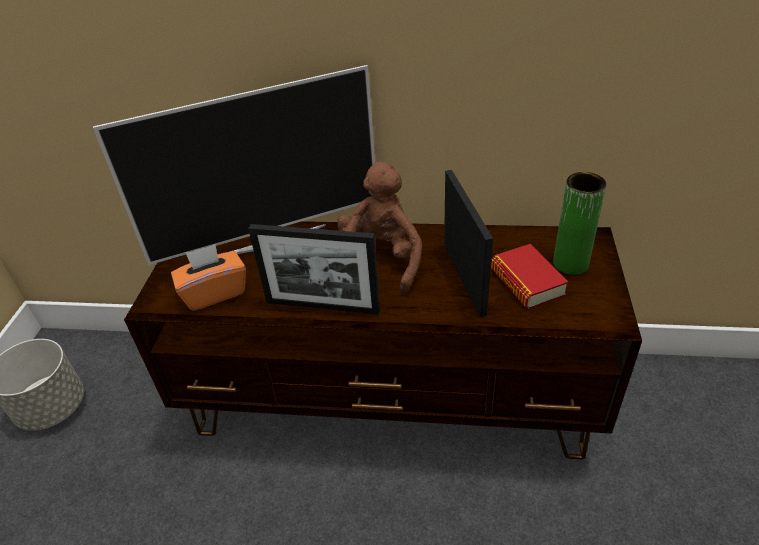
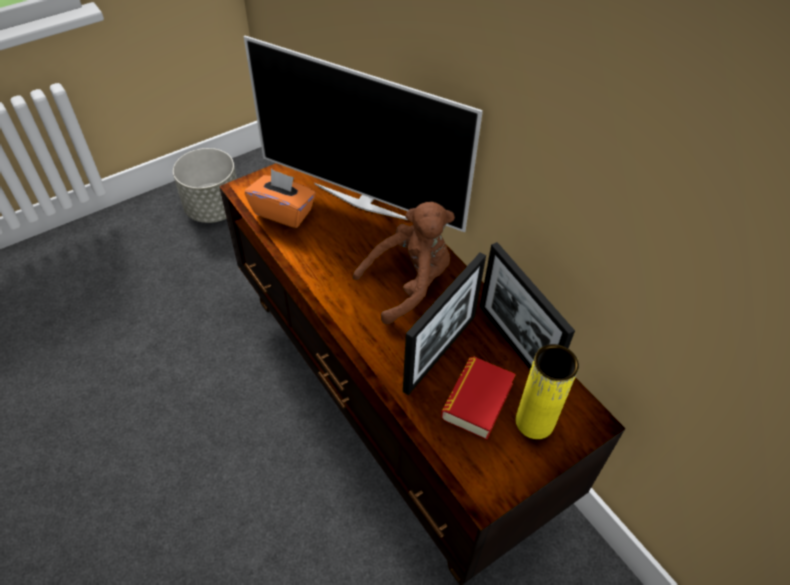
camera: 45 degrees right, 10 degrees up
picture frame [248,224,381,314] -> picture frame moved to [480,242,575,369]
green vase [553,172,606,275] -> yellow vase [516,344,579,439]

